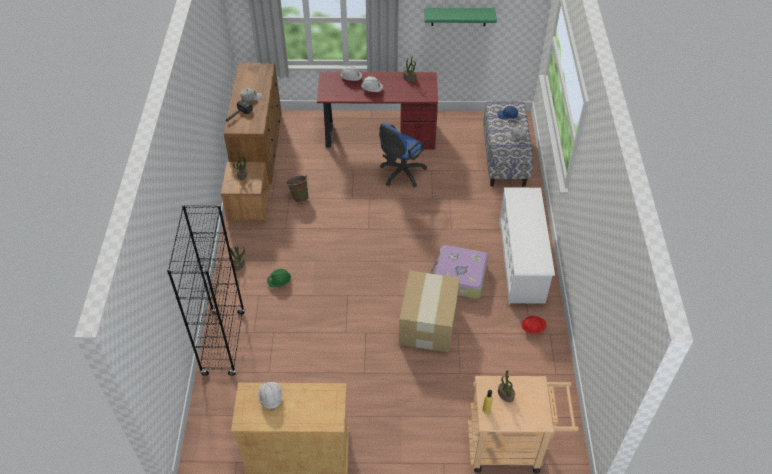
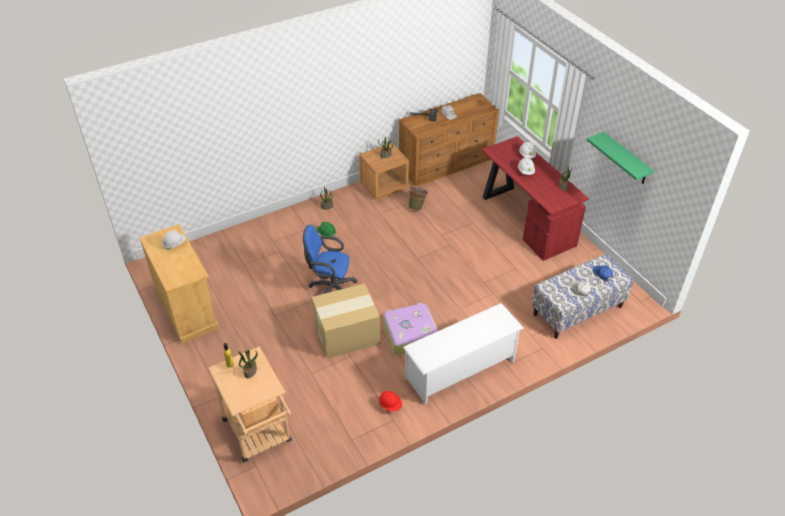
camera: 60 degrees right, 5 degrees down
black bookcase [167,205,245,376] -> none
blue office chair [379,123,427,187] -> blue office chair moved to [303,225,357,294]

